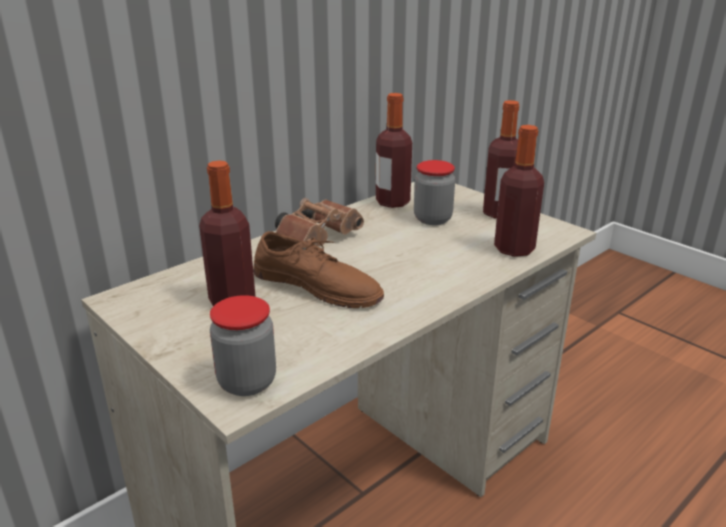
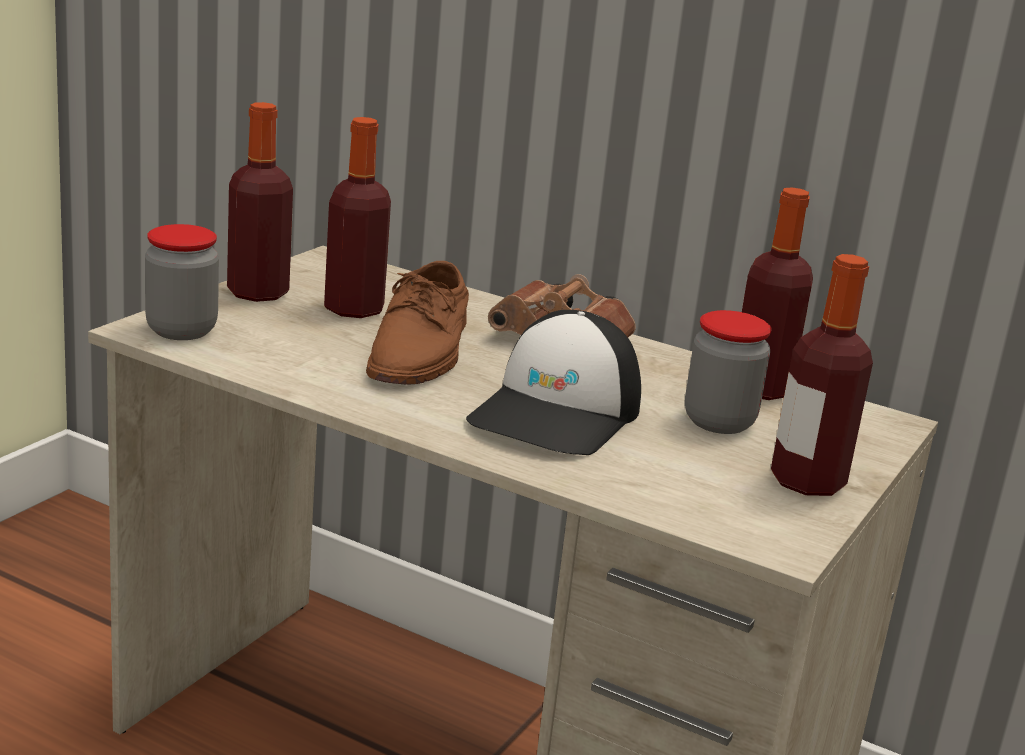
camera: 70 degrees right, 5 degrees down
bottle [494,125,544,257] -> bottle moved to [227,102,293,302]
none -> cap [466,310,641,455]

